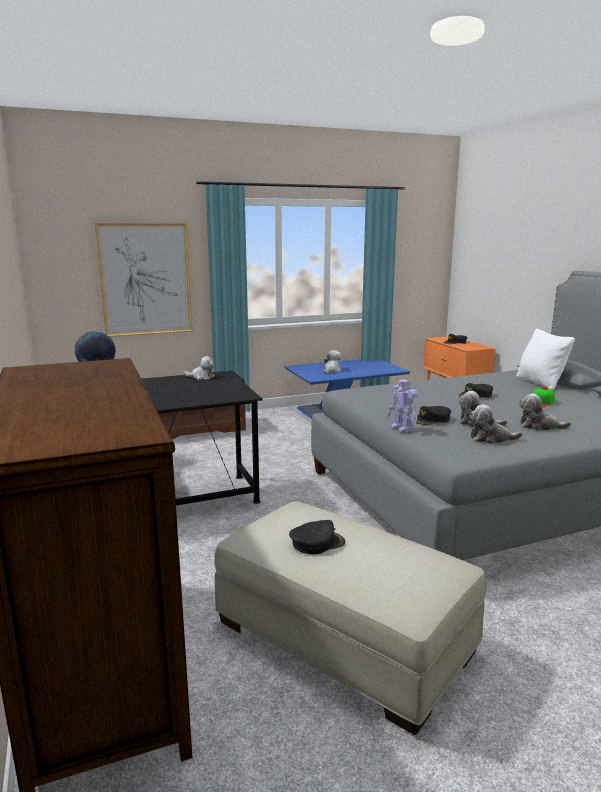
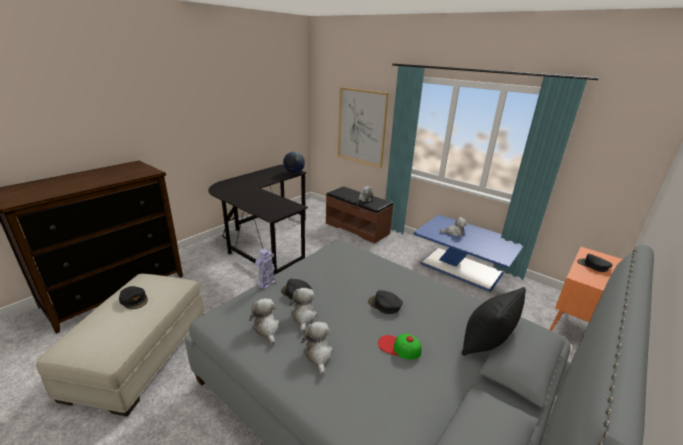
camera: 60 degrees right, 10 degrees up
white pillow [516,329,575,390] -> black pillow [461,287,526,356]

